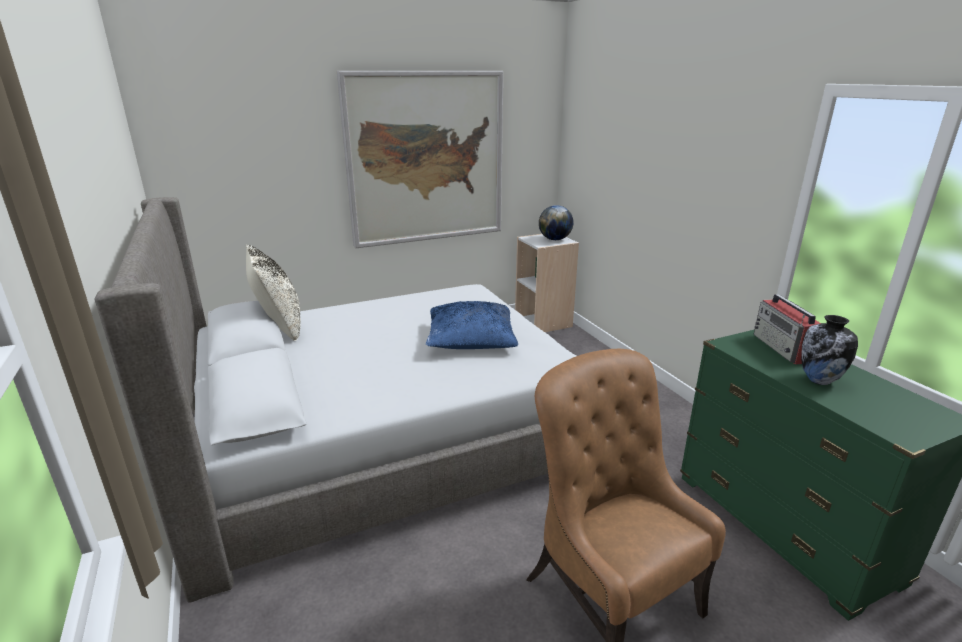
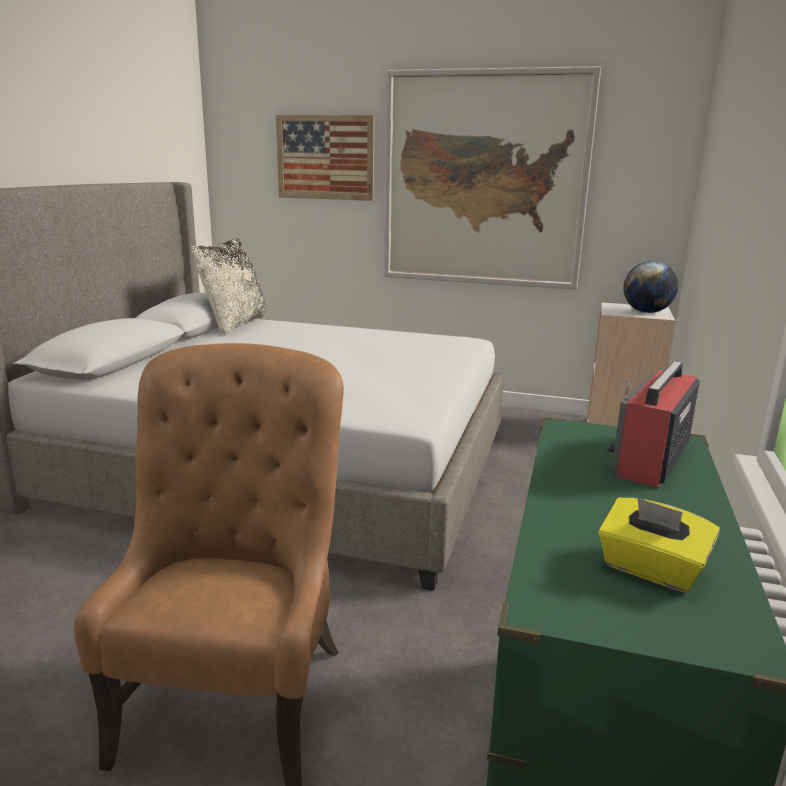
camera: 40 degrees right, 5 degrees down
blue pillow [426,301,518,349] -> none
vase [801,315,858,385] -> none
none -> picture [276,115,375,201]
none -> yellow tissue box [598,497,720,593]

